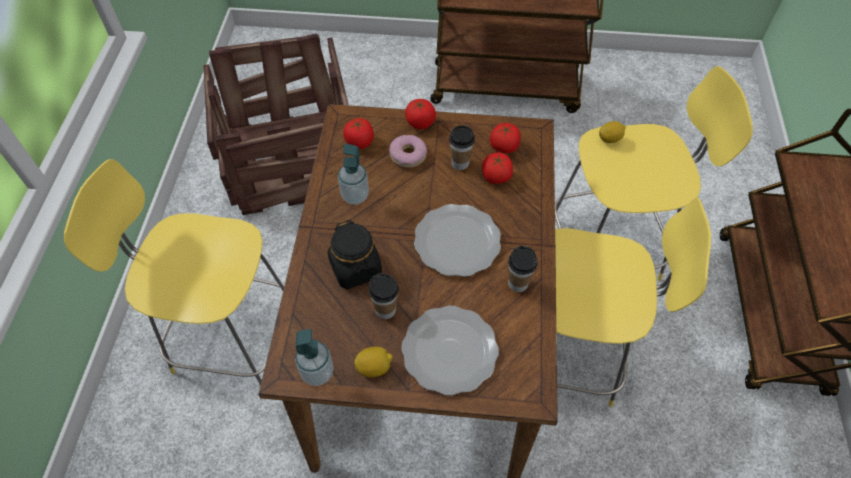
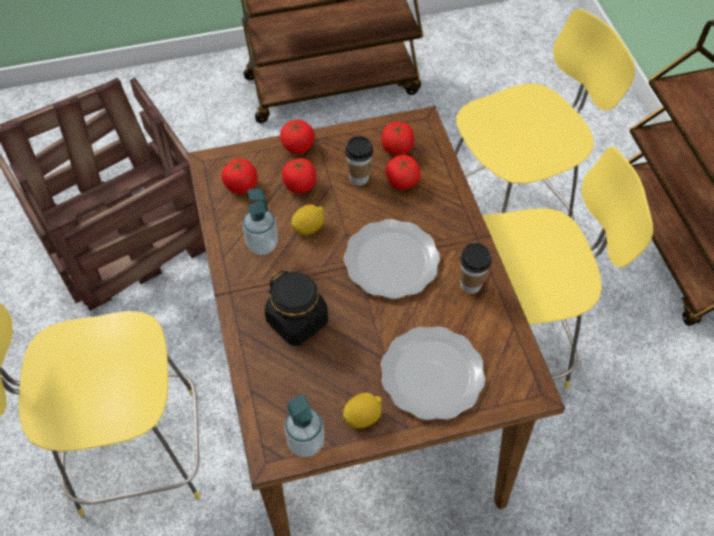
camera: 20 degrees left, 0 degrees up
cup [368,273,399,319] -> none
donut [389,135,427,168] -> tomato [282,158,316,193]
lemon [599,121,626,143] -> lemon moved to [291,205,324,235]

